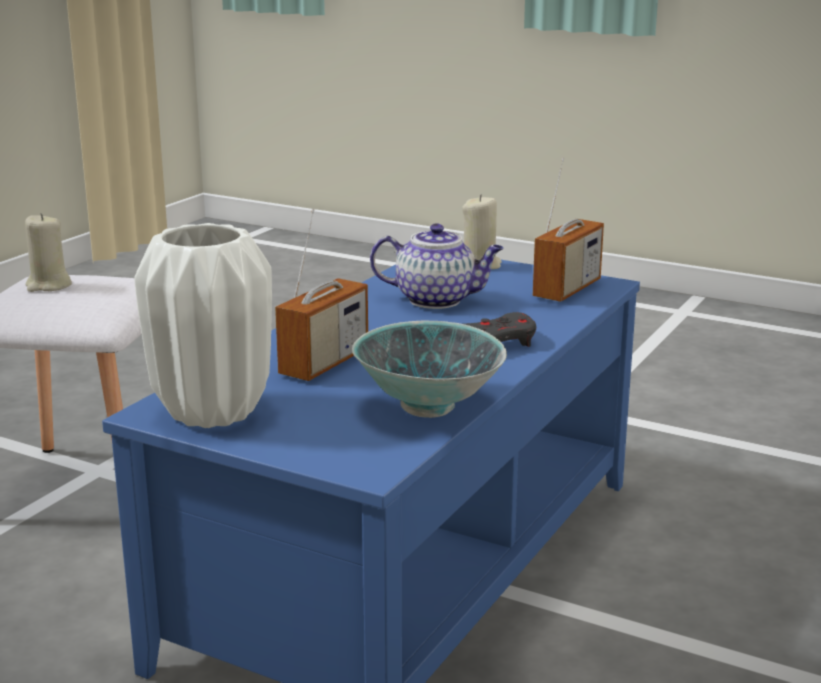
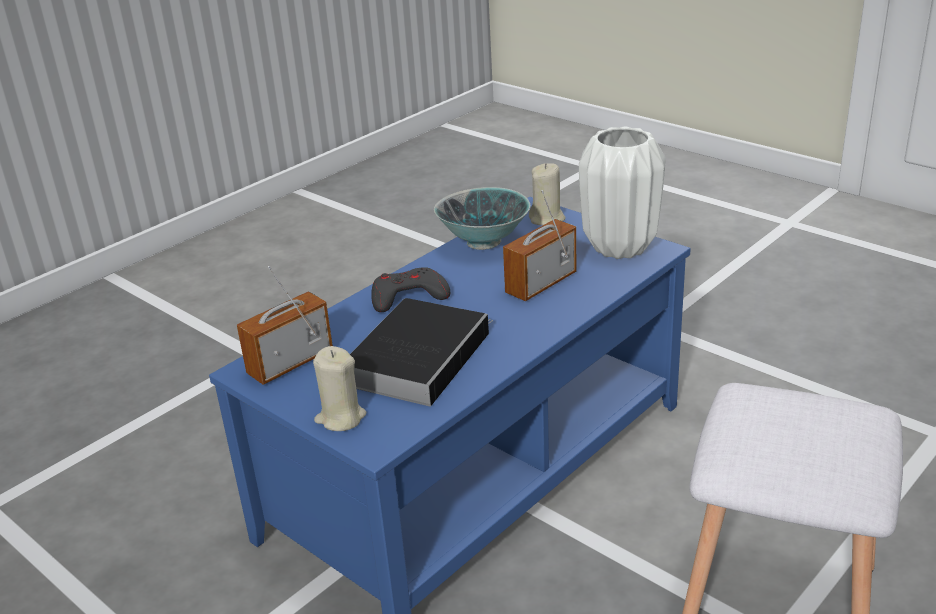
camera: 165 degrees left, 10 degrees up
beige candle [25,213,72,292] -> beige candle moved to [529,163,566,225]
teapot [370,223,504,309] -> book [350,298,493,406]

